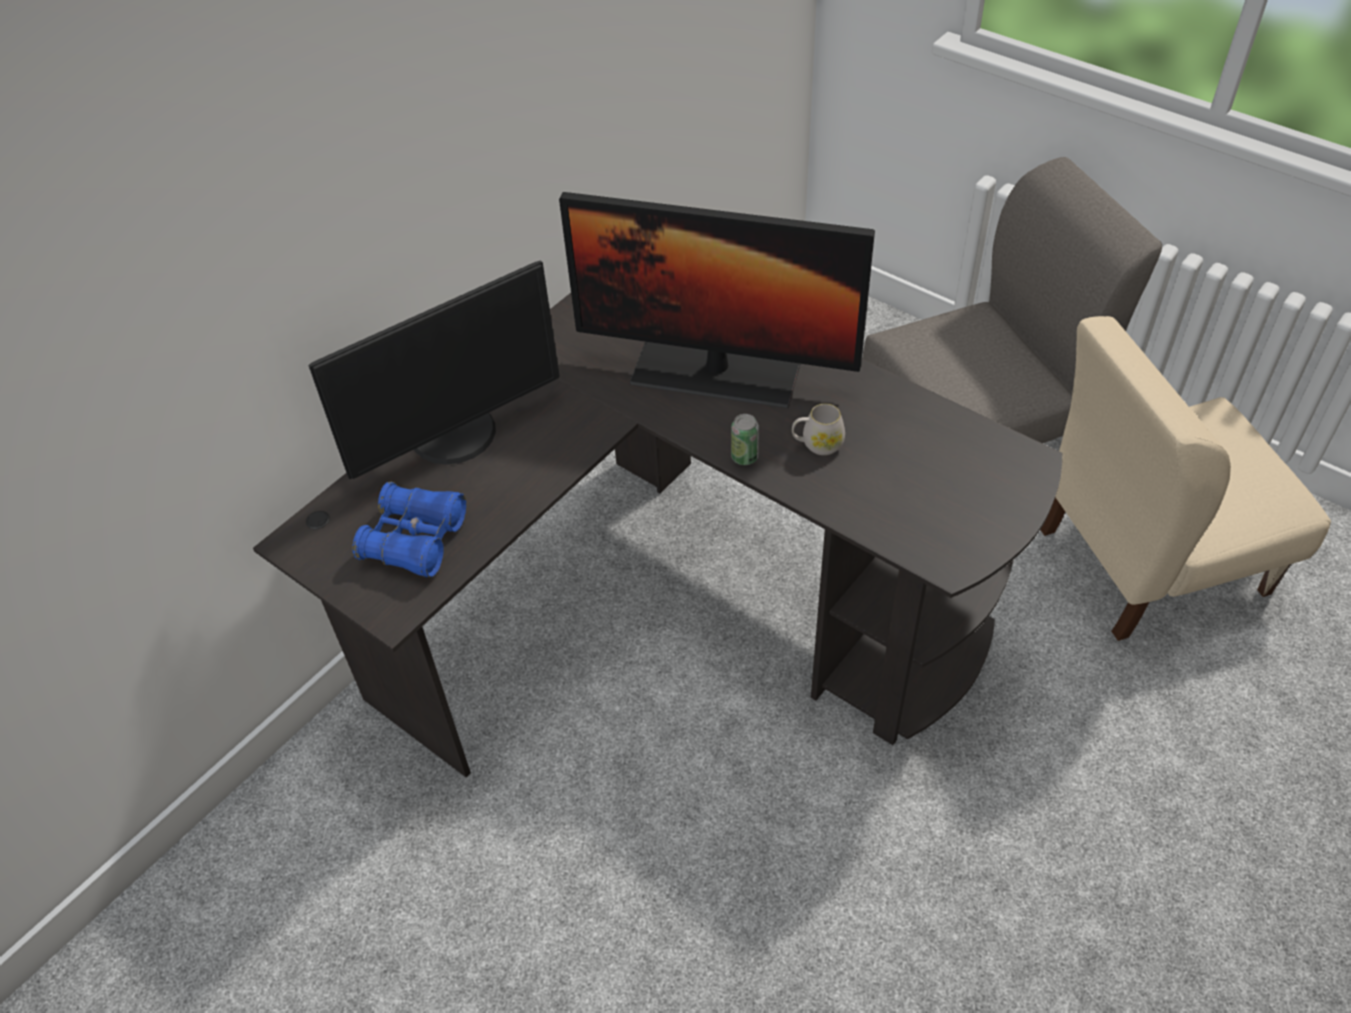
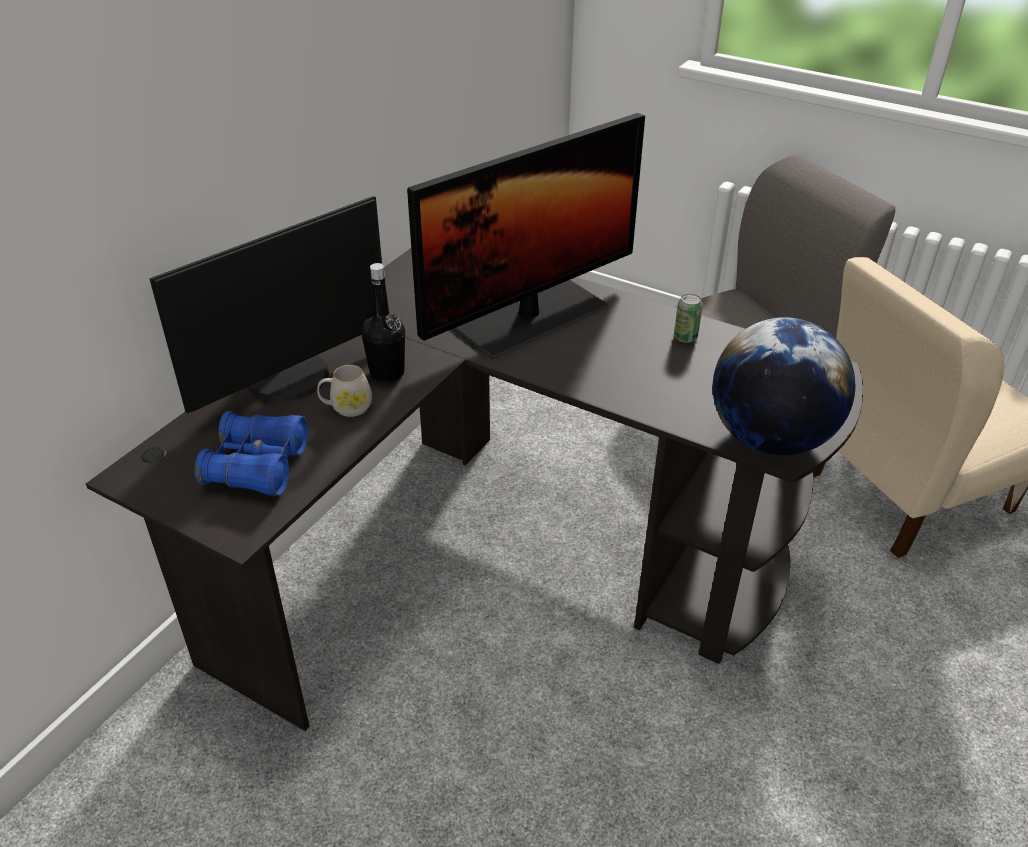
camera: 10 degrees left, 10 degrees down
monitor [559,192,875,408] -> monitor turned 45 degrees counterclockwise [407,113,645,359]
can [731,414,759,465] -> can moved to [674,294,703,343]
white mug [792,404,845,455] -> white mug moved to [317,365,372,417]
none -> black bottle [361,263,405,382]
none -> globe [713,317,855,455]

